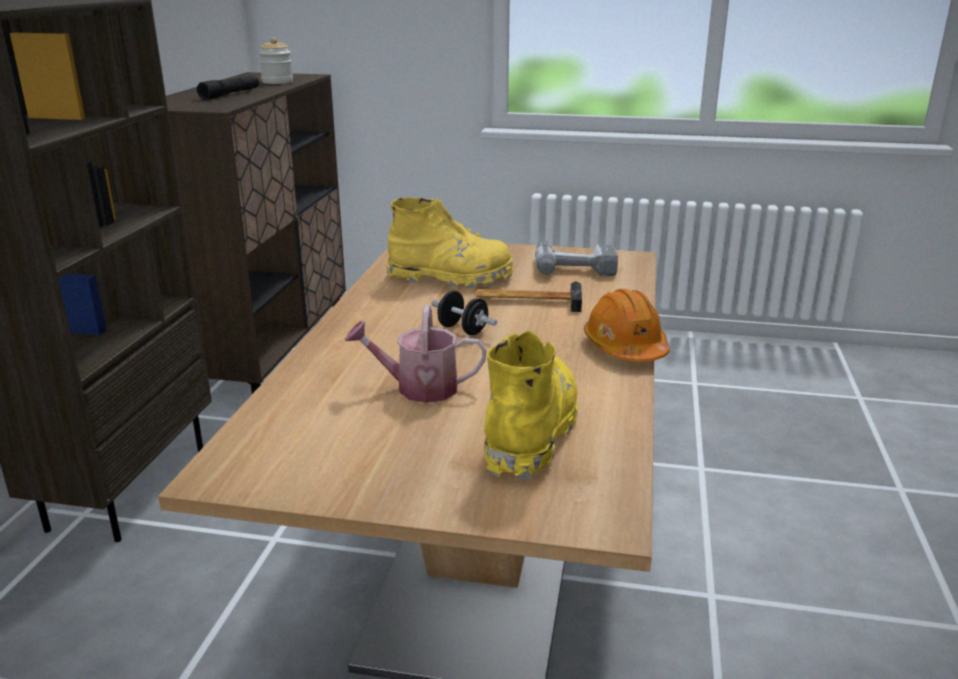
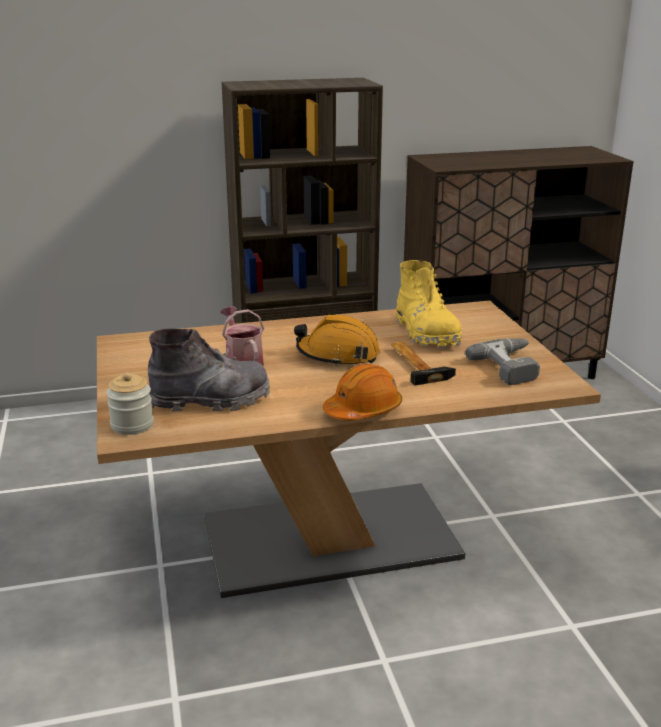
camera: 65 degrees right, 0 degrees up
black flashlight [197,75,259,100] -> none
jar [259,38,293,84] -> jar moved to [106,372,154,435]
black dumbbell [431,291,497,335] -> orange hard hat [294,315,380,367]
yellow boot [484,331,578,479] -> grey boot [148,328,270,412]

